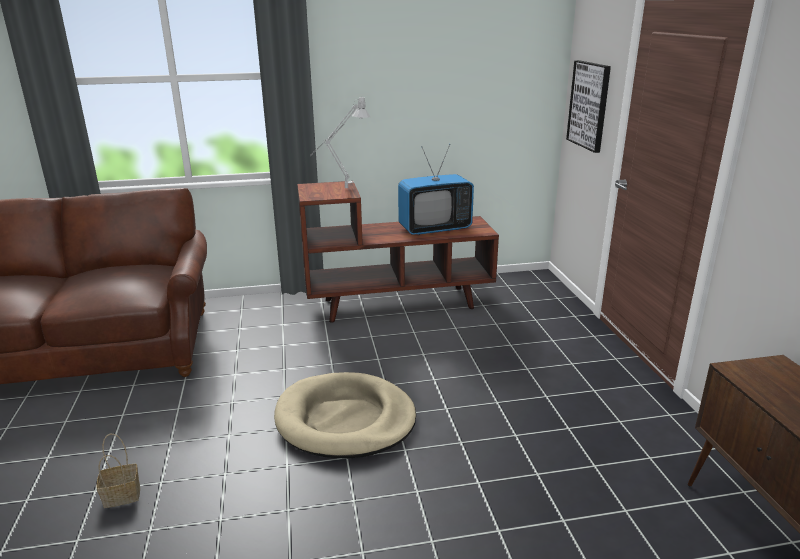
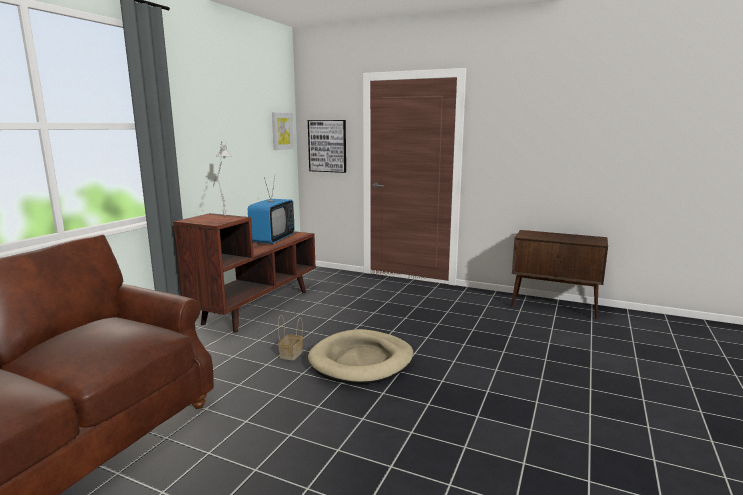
camera: 55 degrees left, 10 degrees down
basket [97,434,140,508] -> basket moved to [278,315,303,360]
none -> picture [272,112,294,150]

